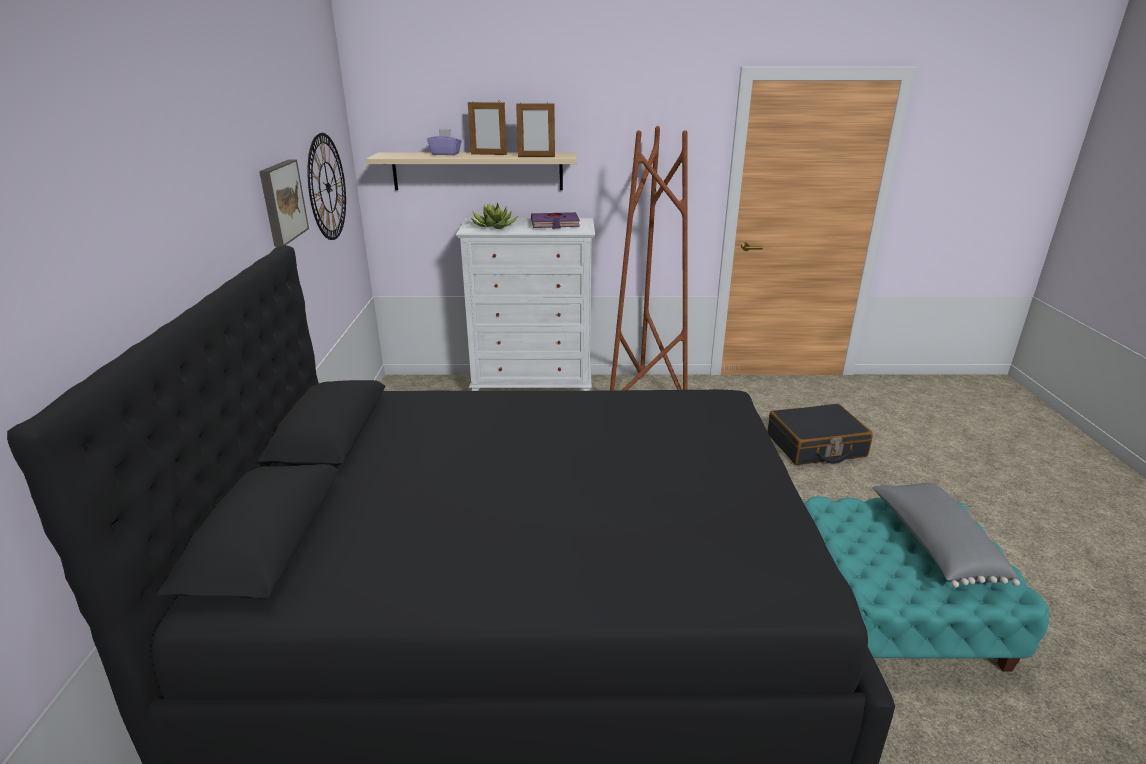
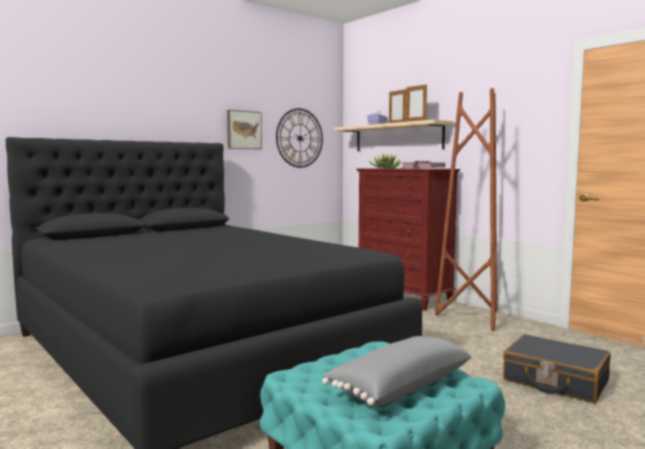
camera: 50 degrees right, 20 degrees down
white dresser [456,218,595,391] -> red dresser [356,168,461,310]

